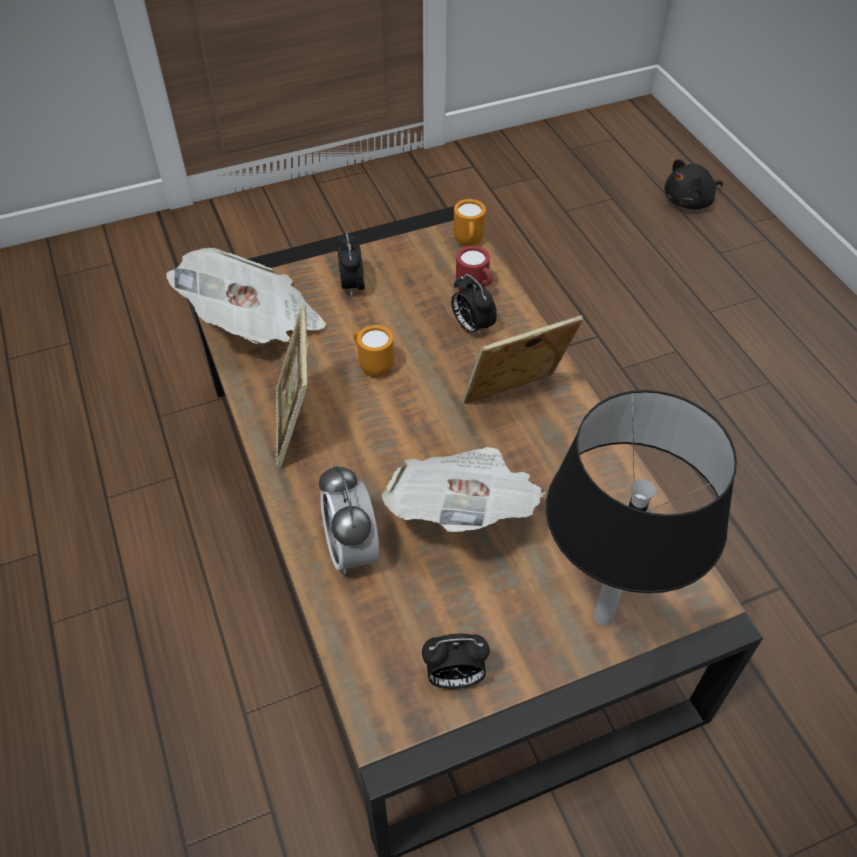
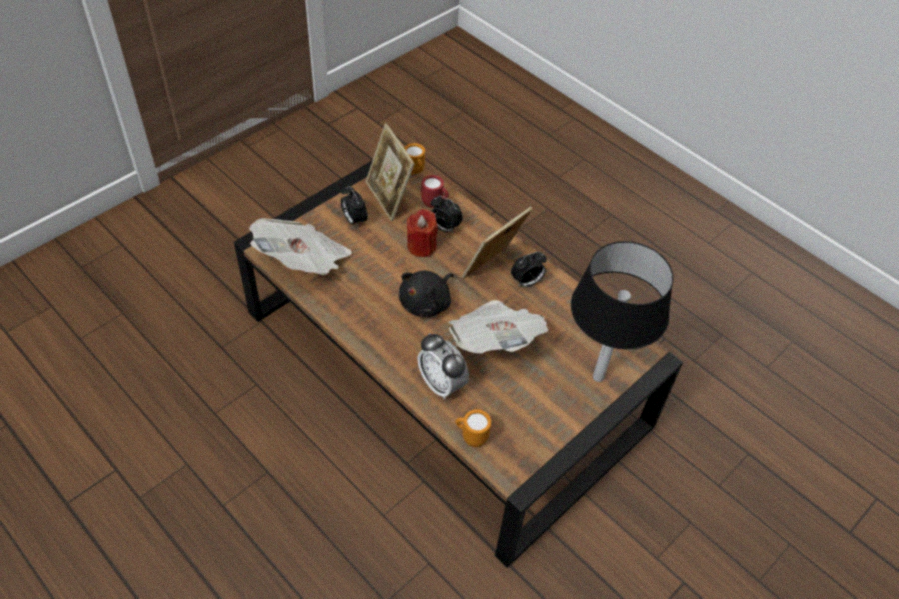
camera: 25 degrees left, 0 degrees up
picture frame [275,305,308,469] -> picture frame moved to [365,124,415,221]
orange mug [353,325,394,377] -> orange mug moved to [455,409,491,447]
alarm clock [422,634,490,689] -> alarm clock moved to [511,251,547,287]
black plush toy [664,159,723,210] -> black plush toy moved to [399,270,454,316]
none -> red candle [407,209,438,257]

